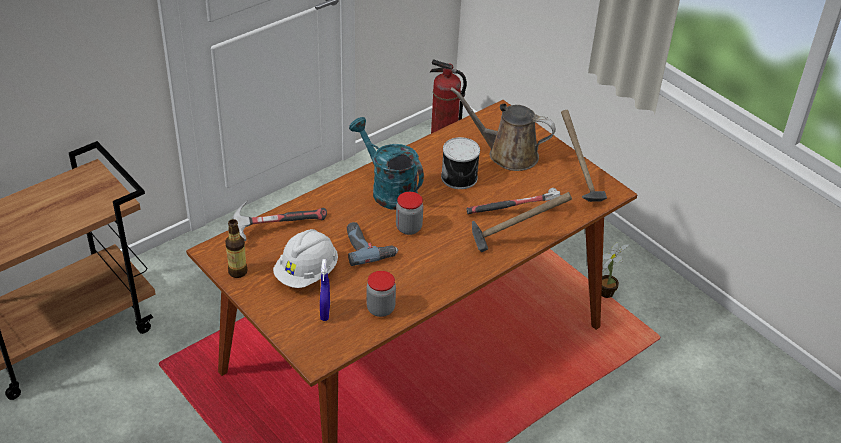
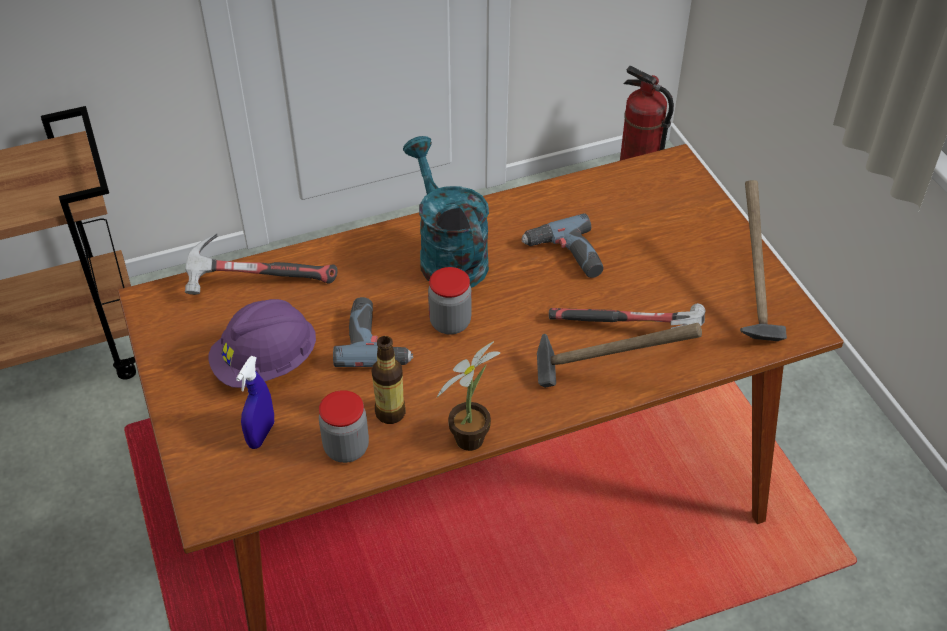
camera: 20 degrees right, 5 degrees up
bottle [225,219,248,278] -> bottle moved to [371,336,406,424]
white hard hat [273,229,338,288] -> purple hard hat [208,299,316,388]
can [441,137,480,189] -> power drill [521,213,603,278]
brown watering can [450,88,556,171] -> none
potted plant [601,242,629,298] -> potted plant moved to [437,341,500,451]

